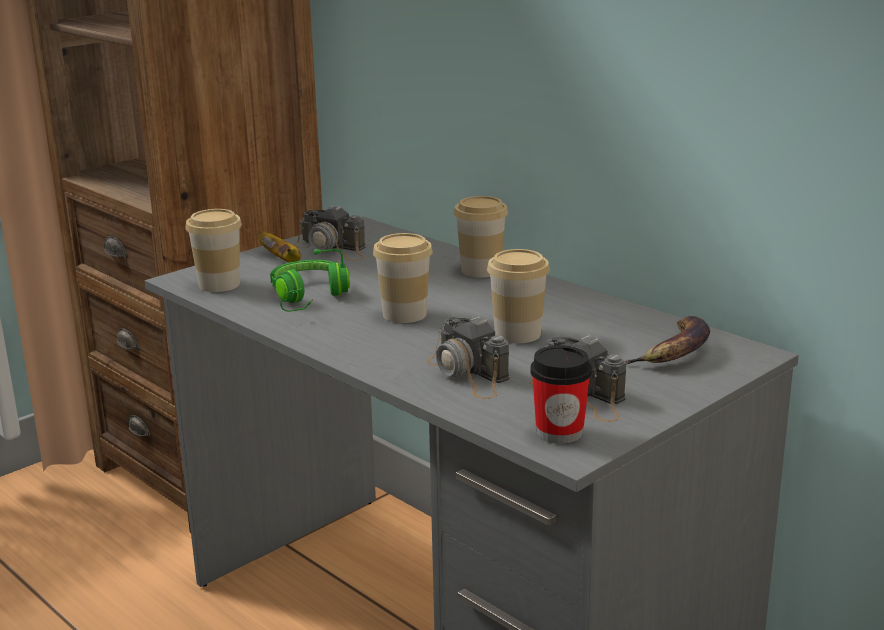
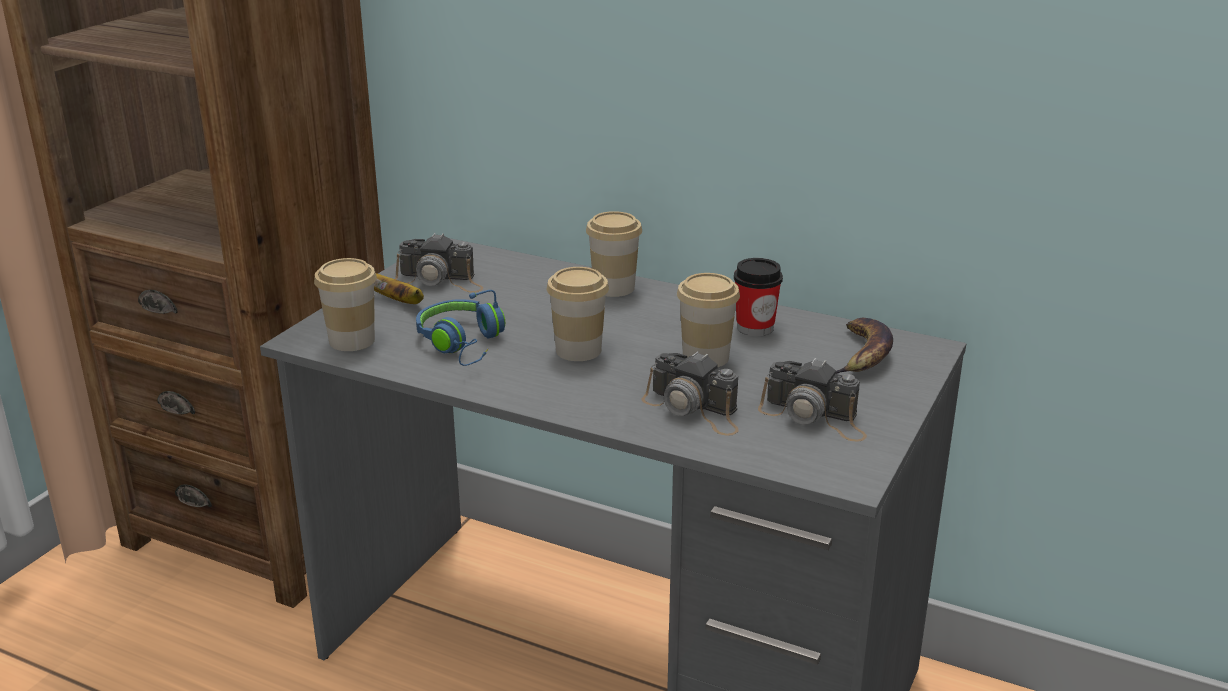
camera: 20 degrees left, 5 degrees up
green headphones [270,249,350,311] -> blue headphones [416,290,505,366]
cup [530,345,592,444] -> cup moved to [734,258,783,336]

